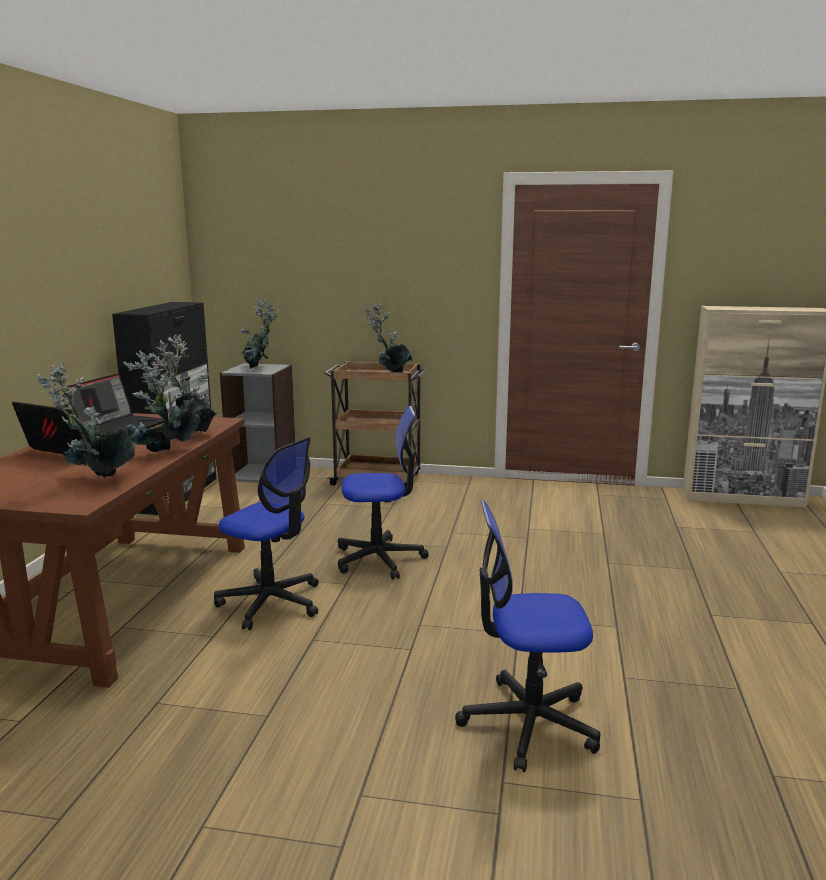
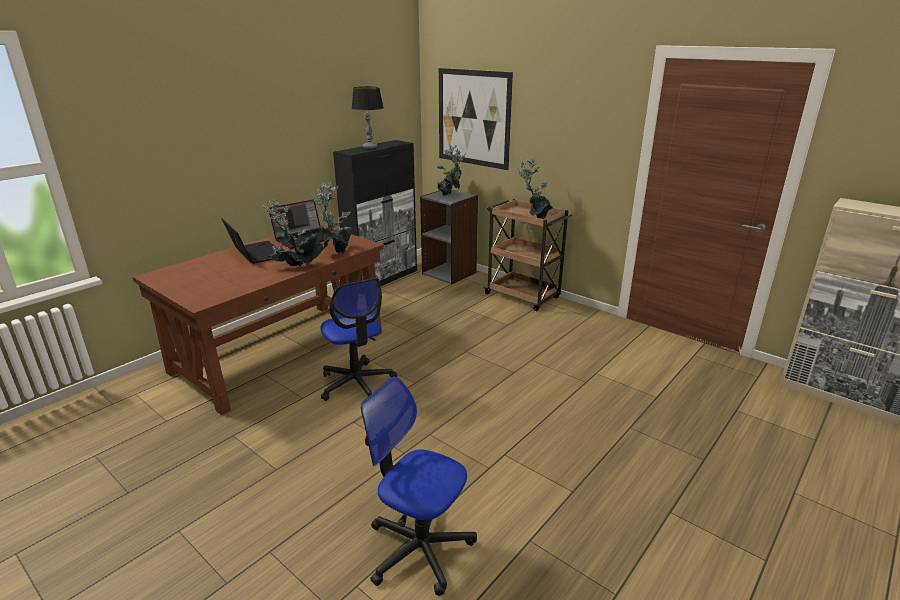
camera: 30 degrees right, 10 degrees up
potted plant [37,363,135,478] -> none
office chair [338,406,429,580] -> none
none -> table lamp [352,86,384,149]
none -> picture [439,68,513,170]

